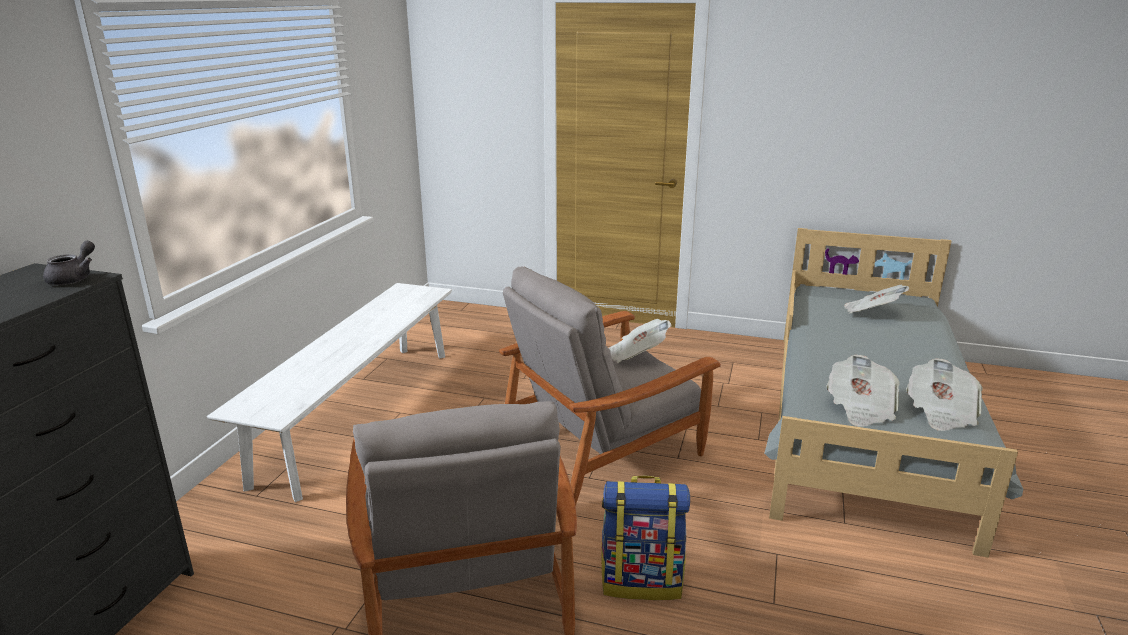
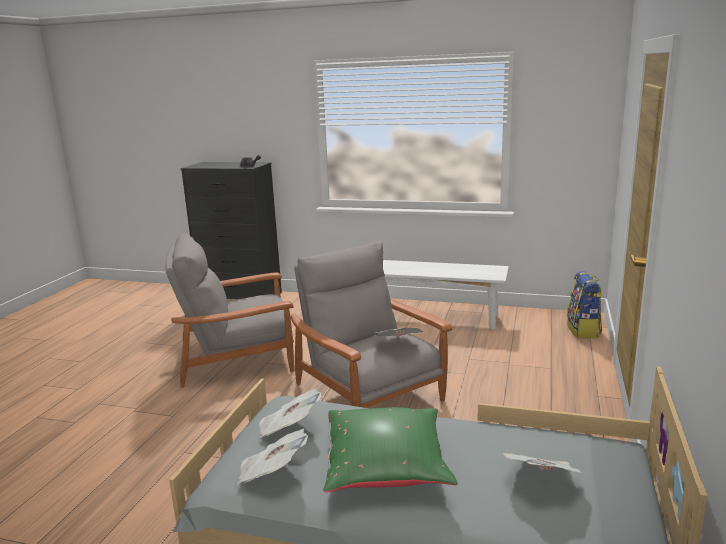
camera: 90 degrees right, 5 degrees down
backpack [601,476,690,600] -> backpack moved to [567,271,602,338]
none -> green pillow [323,407,458,492]

